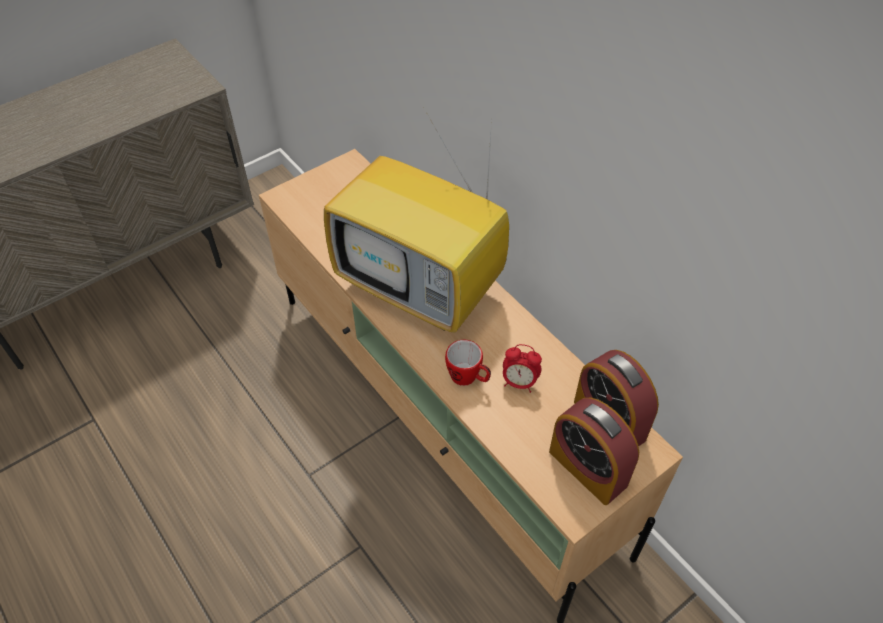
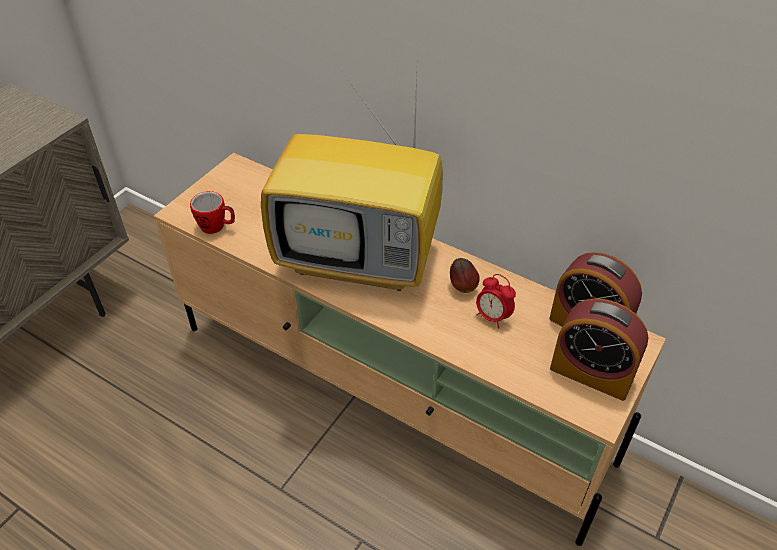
camera: 20 degrees left, 5 degrees down
mug [445,340,491,386] -> mug moved to [190,191,235,234]
alarm clock [503,344,542,393] -> alarm clock turned 45 degrees clockwise [476,274,516,329]
none -> apple [450,258,480,293]

